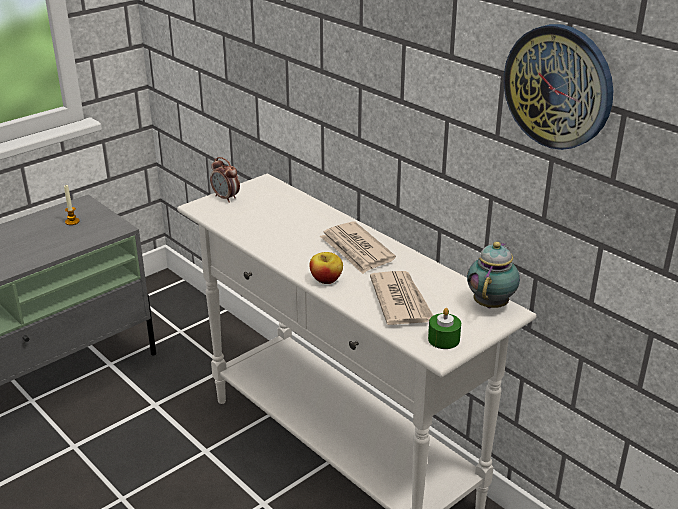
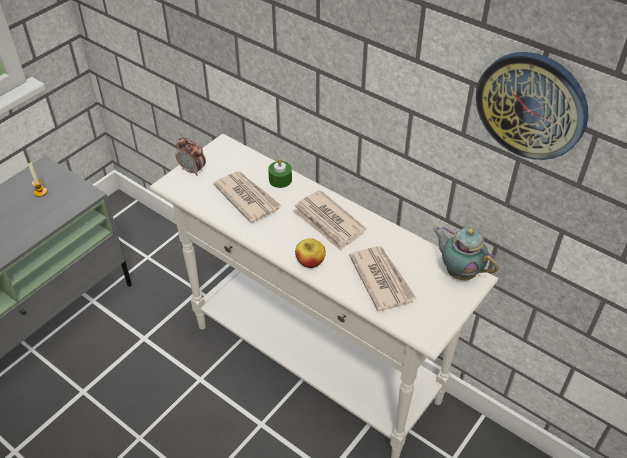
camera: 10 degrees left, 15 degrees up
green candle [428,308,461,349] -> green candle moved to [268,159,292,188]
teapot [467,242,520,308] -> teapot turned 60 degrees counterclockwise [433,226,498,280]
none -> newspaper [213,171,282,223]

